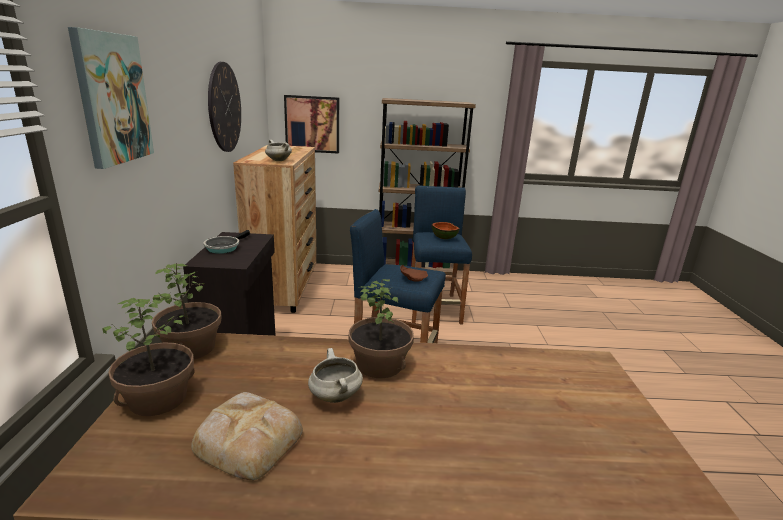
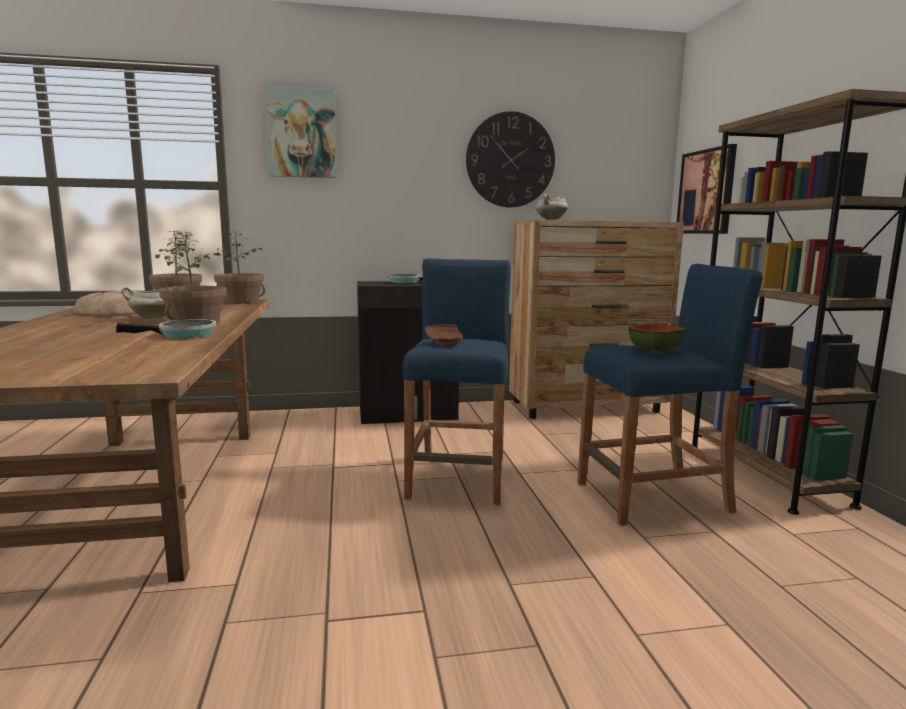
camera: 80 degrees right, 10 degrees down
none -> frying pan [116,319,216,339]

